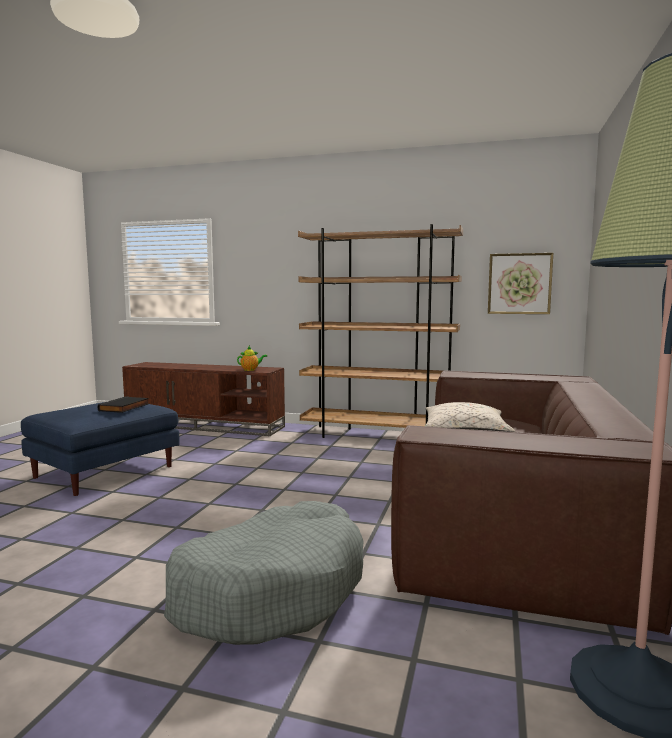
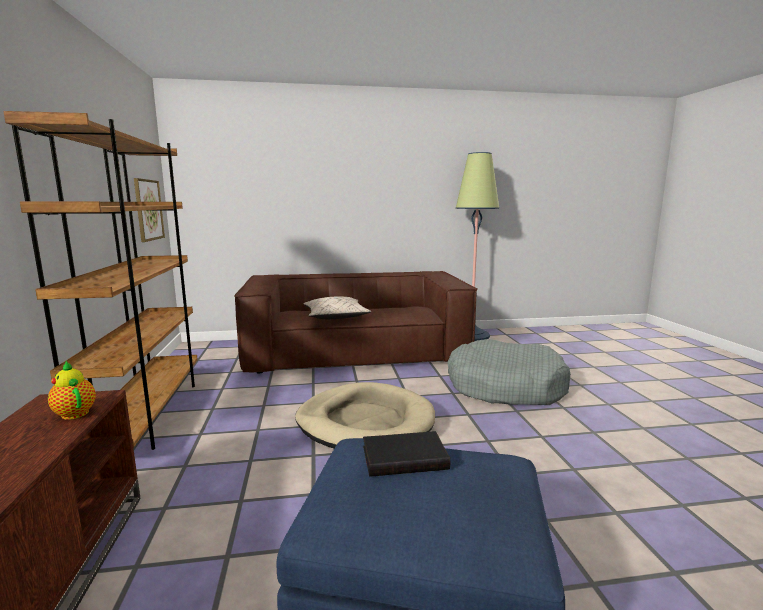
camera: 115 degrees left, 5 degrees up
none -> beige dog bed [295,382,435,448]

